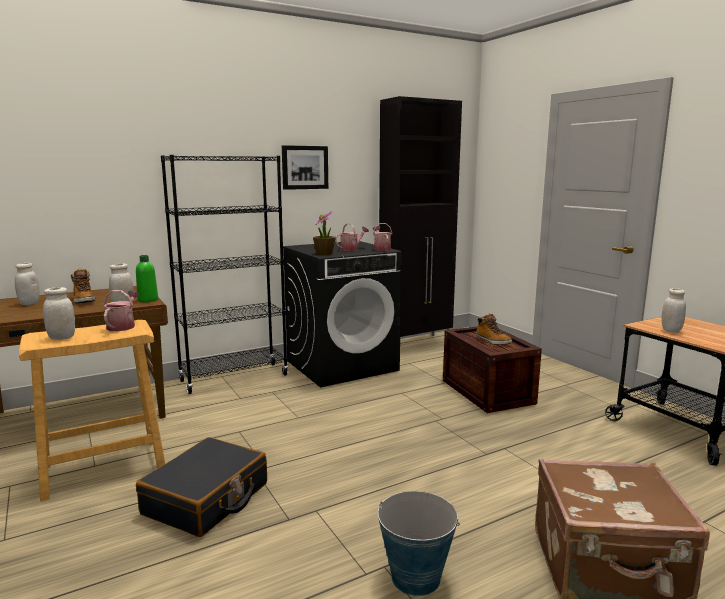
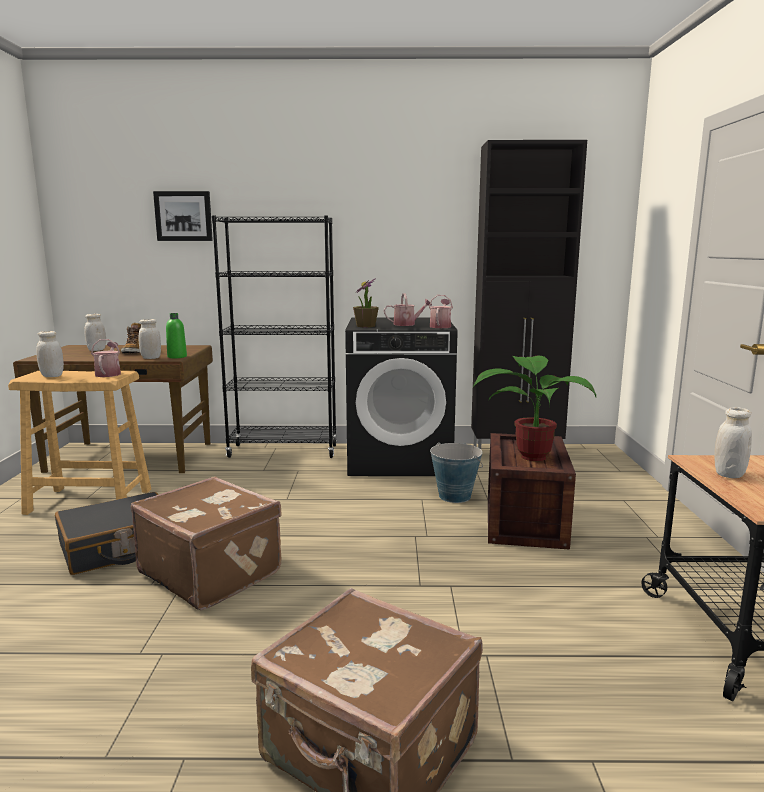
camera: 30 degrees right, 0 degrees up
watering can [104,290,139,331] -> watering can turned 45 degrees counterclockwise [91,339,121,377]
picture [282,145,328,190] -> picture moved to [153,191,213,241]
bucket [378,491,460,596] -> bucket moved to [430,442,483,503]
boot [476,313,512,345] -> potted plant [473,356,596,461]
none -> brown suitcase [131,476,282,610]

